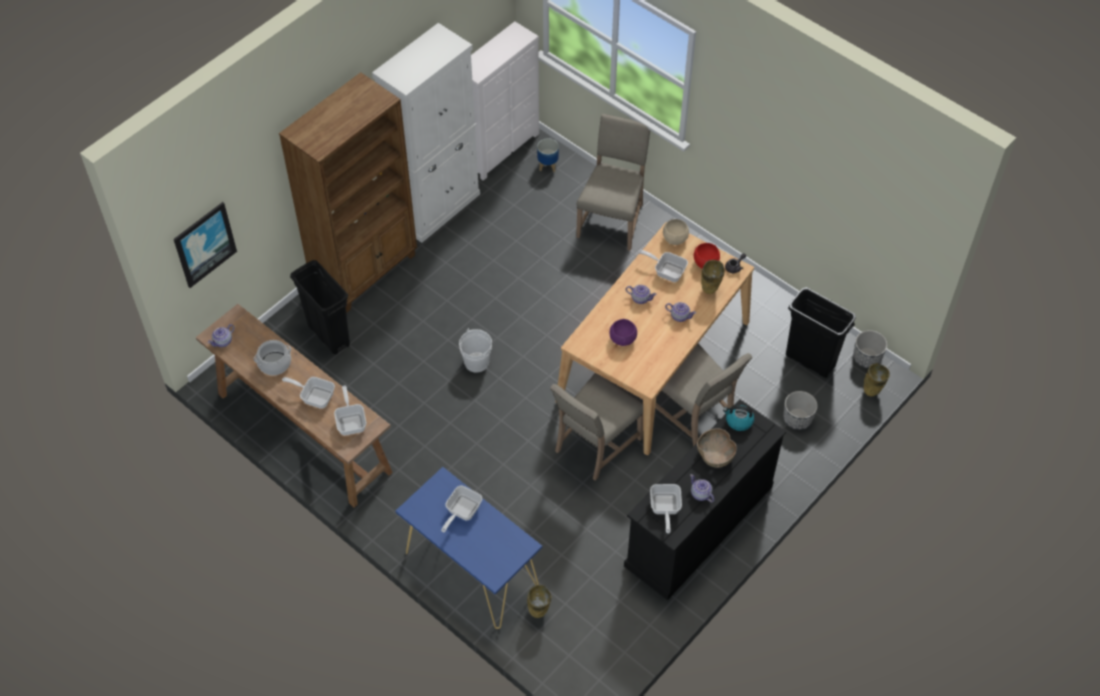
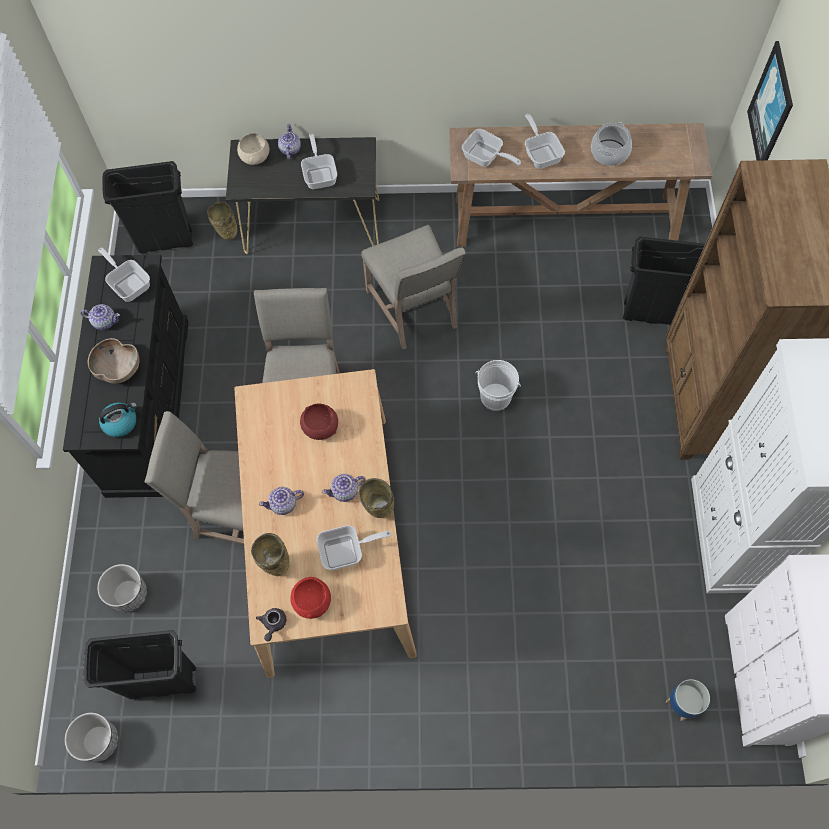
camera: 140 degrees right, 10 degrees up
teapot [208,324,234,347] -> teapot moved to [278,124,301,159]
frying pan [282,377,335,409] -> frying pan turned 90 degrees counterclockwise [525,114,565,169]
blue console table [395,467,542,629] -> black console table [226,137,379,254]
beige chair [576,113,650,251] -> beige chair moved to [361,225,466,349]
purple bowl [610,319,637,346] -> red bowl [300,403,338,440]
beige bowl [663,219,689,245] -> beige bowl moved to [237,133,269,165]
beige vase [864,363,890,396] -> beige vase moved to [359,478,394,518]
none -> black trash can [102,161,193,253]

